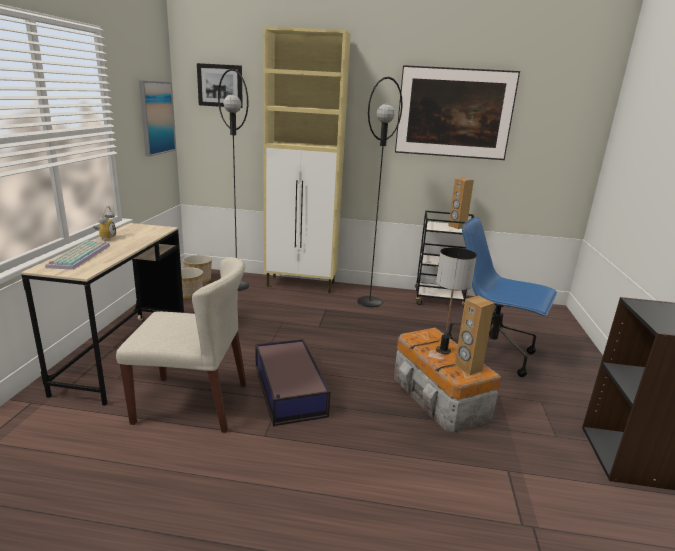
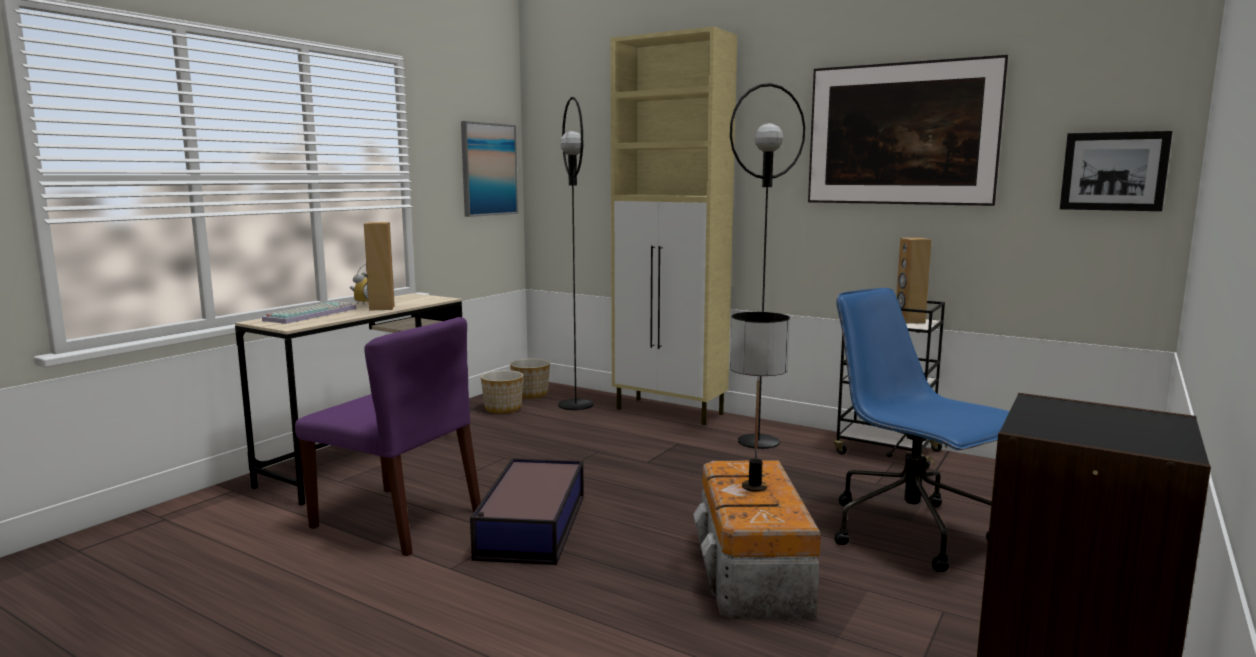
camera: 25 degrees right, 10 degrees down
beige chair [116,257,246,433] -> purple chair [295,317,481,556]
picture [197,63,243,108] -> picture moved to [1060,131,1172,211]
brown speaker [455,296,494,375] -> brown speaker moved to [364,222,395,311]

